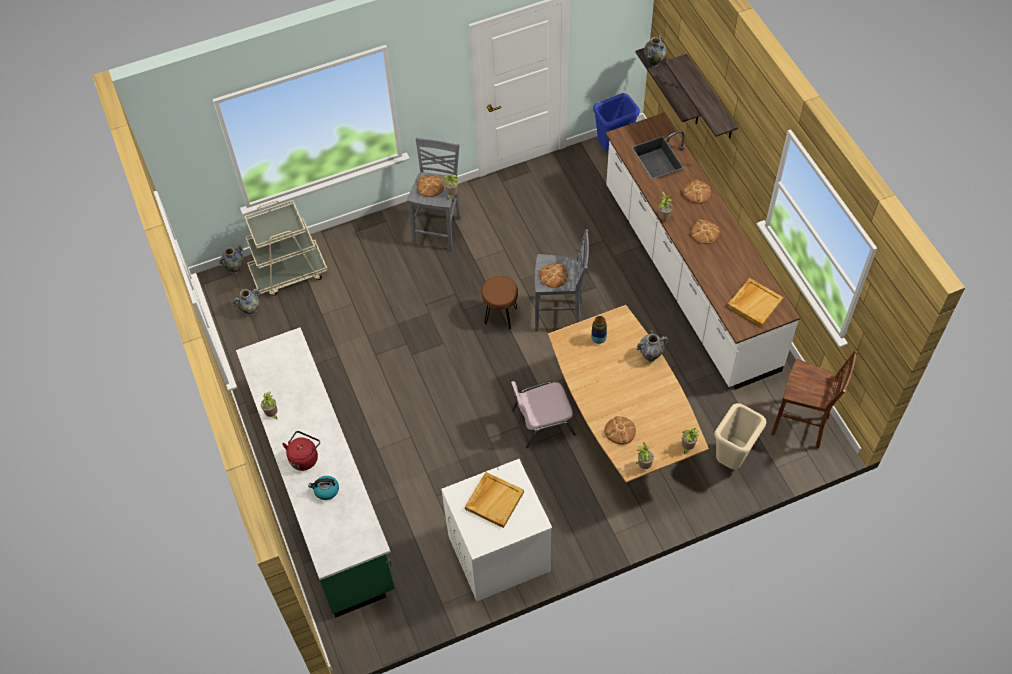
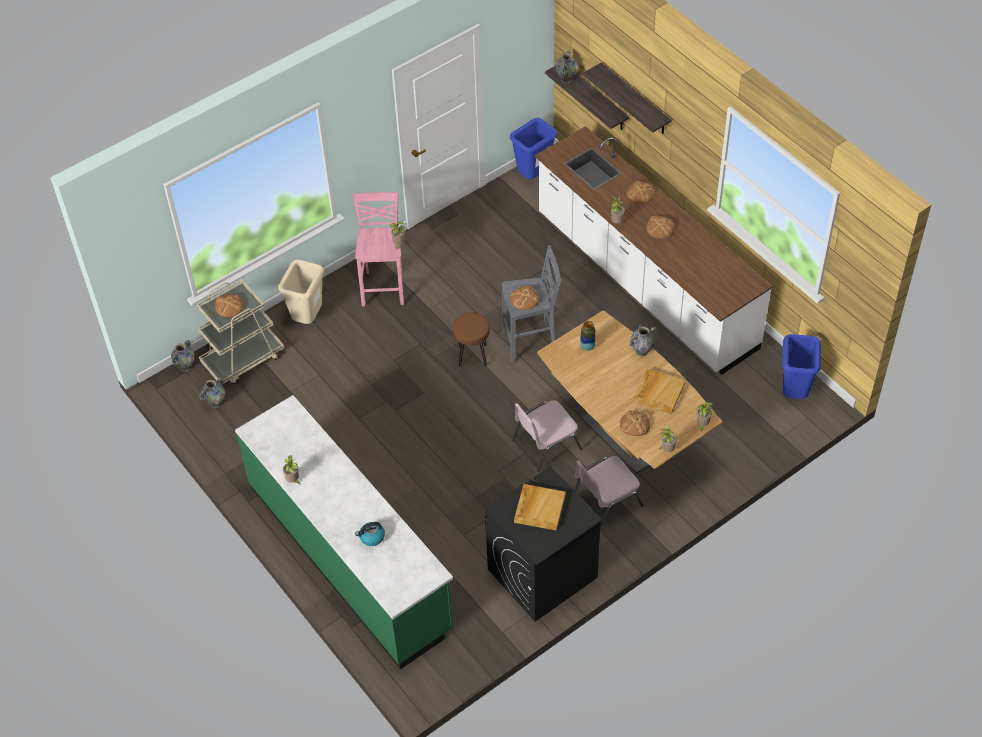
camera: 15 degrees left, 5 degrees down
red kettle [282,431,320,471] -> none
grey stool [407,137,461,251] -> pink stool [353,191,404,307]
bread [417,175,444,197] -> bread moved to [215,294,244,317]
white washing machine [441,459,552,601] -> black washing machine [485,466,602,622]
beige trash can [714,403,766,470] -> beige trash can moved to [278,260,324,324]
beige tray [727,278,784,327] -> beige tray moved to [633,369,685,414]
brown stool [771,350,857,449] -> blue trash can [782,334,821,399]
none -> pink chair [574,456,644,528]

